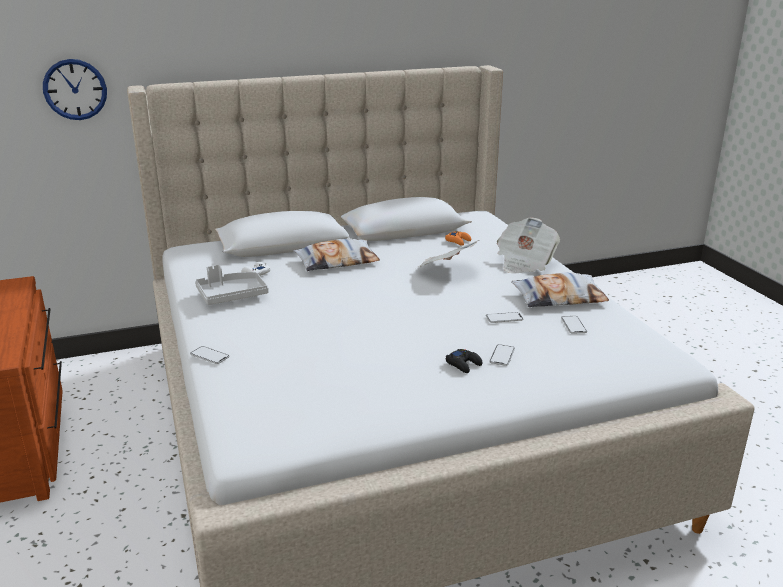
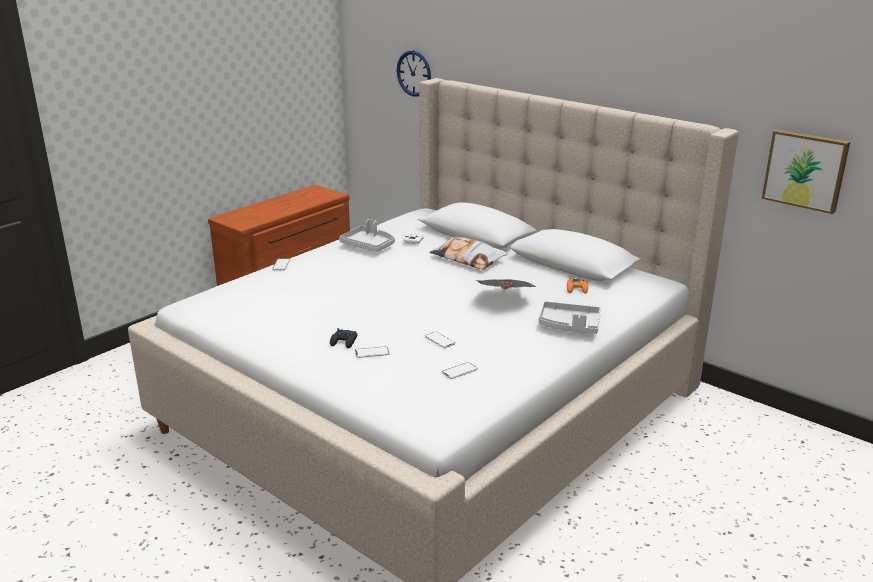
camera: 60 degrees right, 0 degrees up
newspaper [497,217,560,273] -> grey tray [539,301,601,334]
pillow [511,273,609,307] -> none
none -> picture [762,129,850,214]

